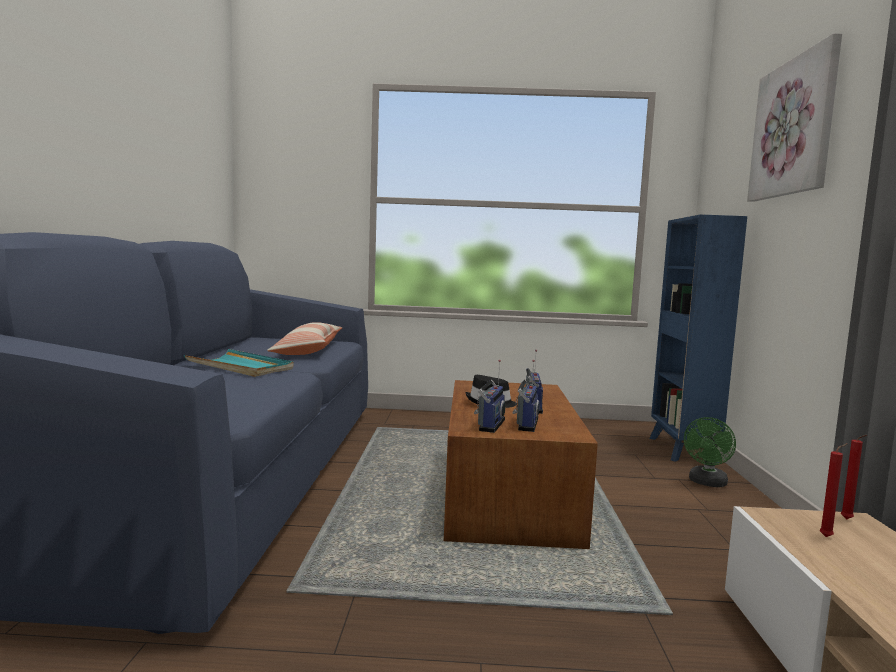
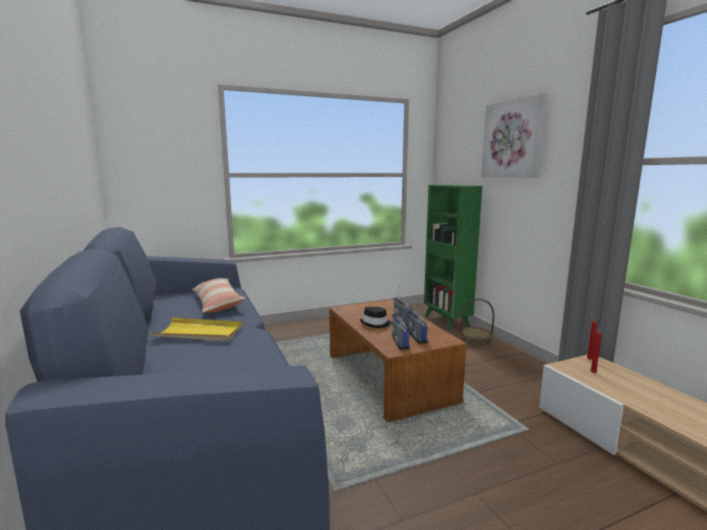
camera: 25 degrees left, 5 degrees up
turquoise tray [184,349,294,377] -> yellow tray [150,318,243,341]
blue bookcase [649,214,747,463] -> green bookcase [424,185,482,331]
green fan [684,417,736,487] -> basket [461,299,494,348]

